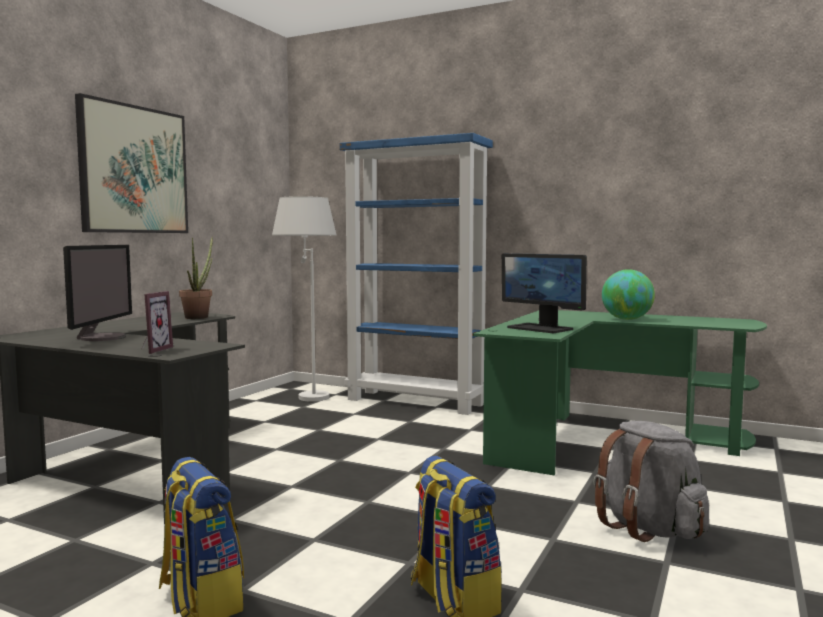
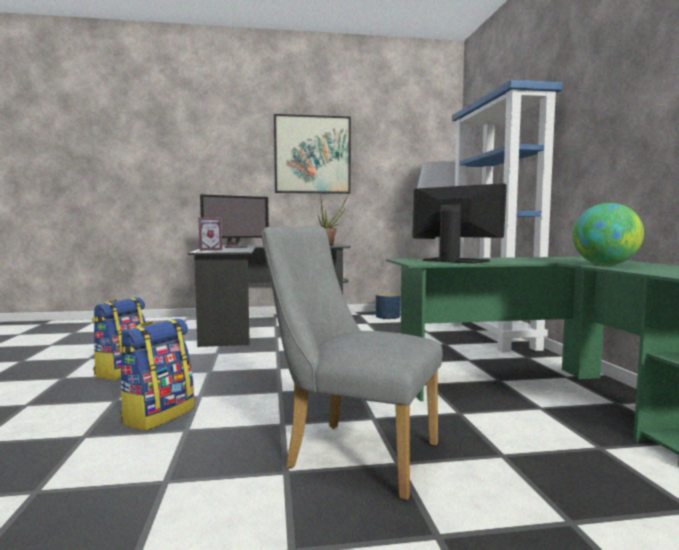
camera: 55 degrees right, 0 degrees up
monitor [502,253,587,333] -> monitor turned 120 degrees clockwise [413,183,507,264]
grey backpack [593,421,709,542] -> grey chair [261,227,443,500]
none -> blue planter [376,293,401,319]

